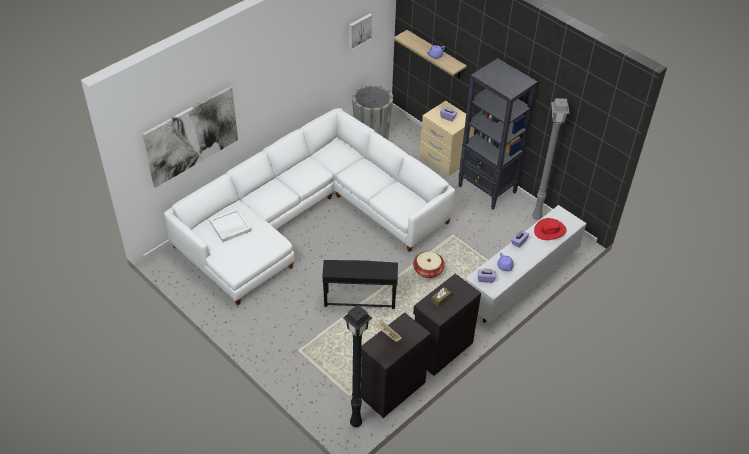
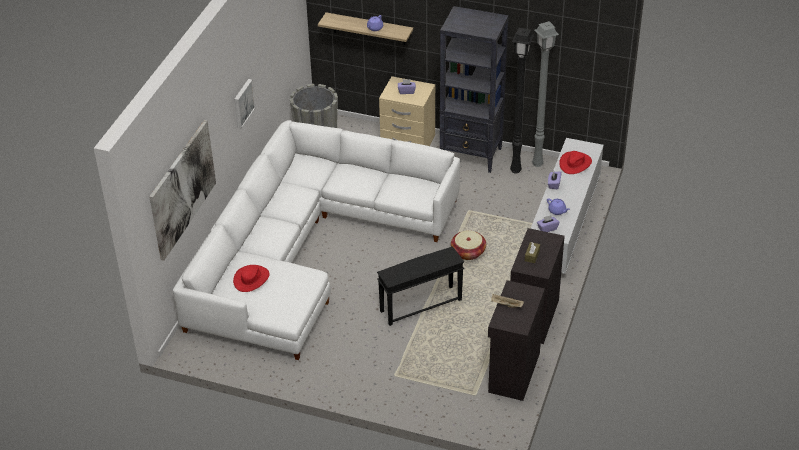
camera: 25 degrees left, 5 degrees down
white tray [209,208,252,242] -> red hat [233,265,270,292]
black floor lamp [343,305,372,427] -> black floor lamp moved to [510,28,534,173]
picture [349,13,373,51] -> picture moved to [234,79,255,129]

